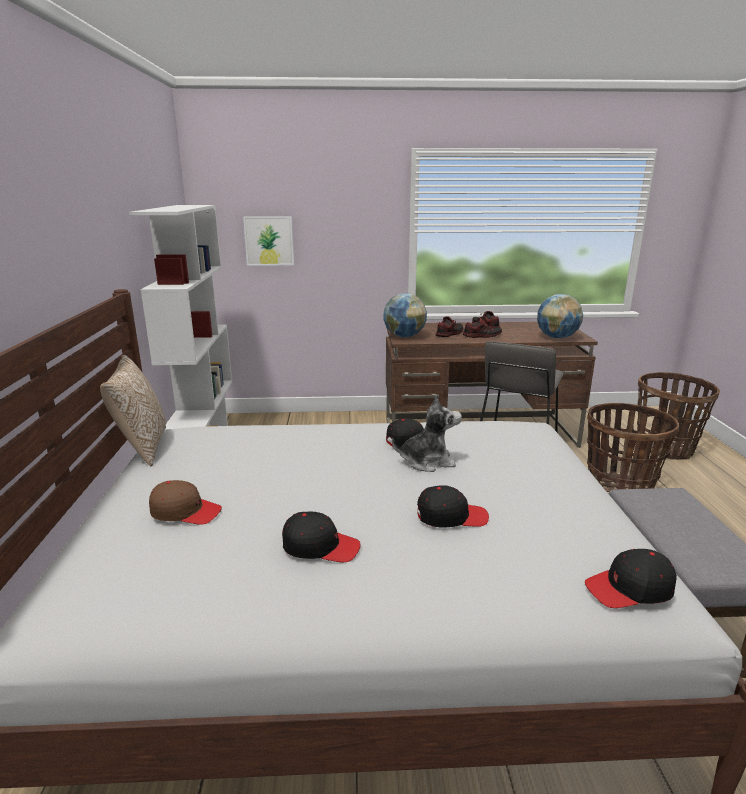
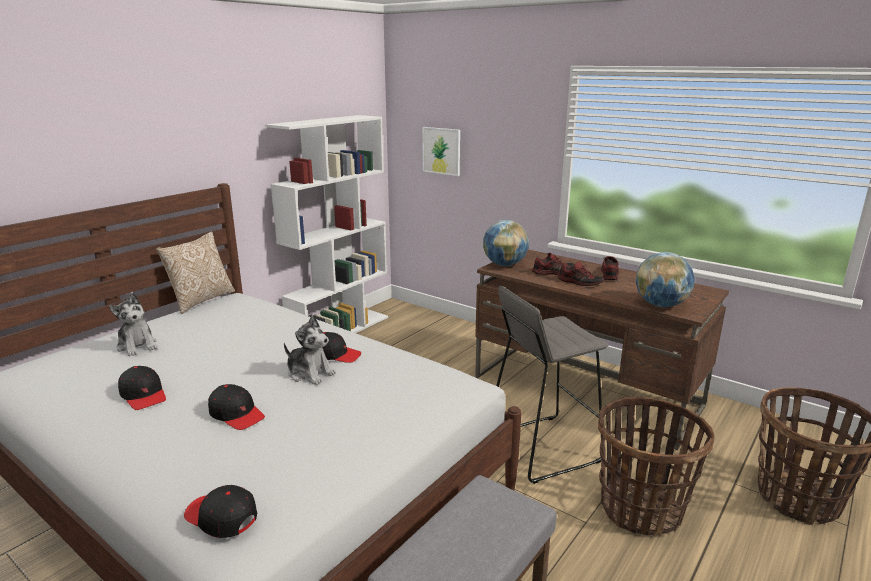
camera: 40 degrees right, 0 degrees up
brown cap [149,480,222,525] -> plush toy [109,293,157,357]

